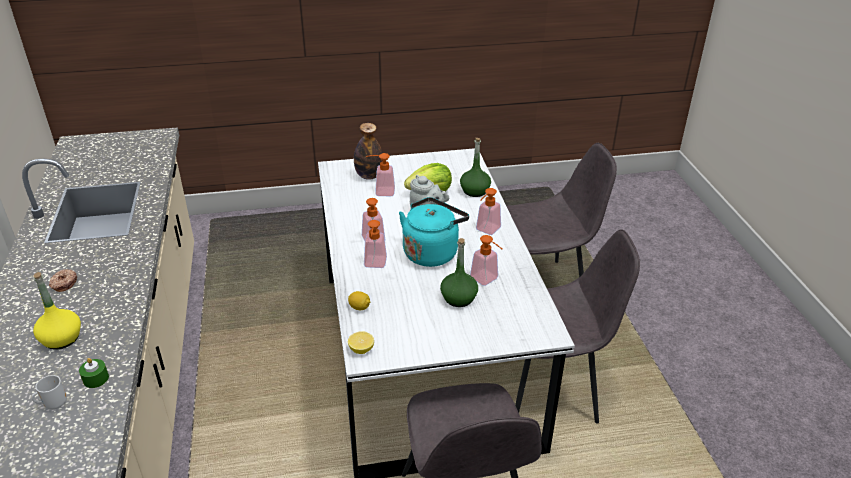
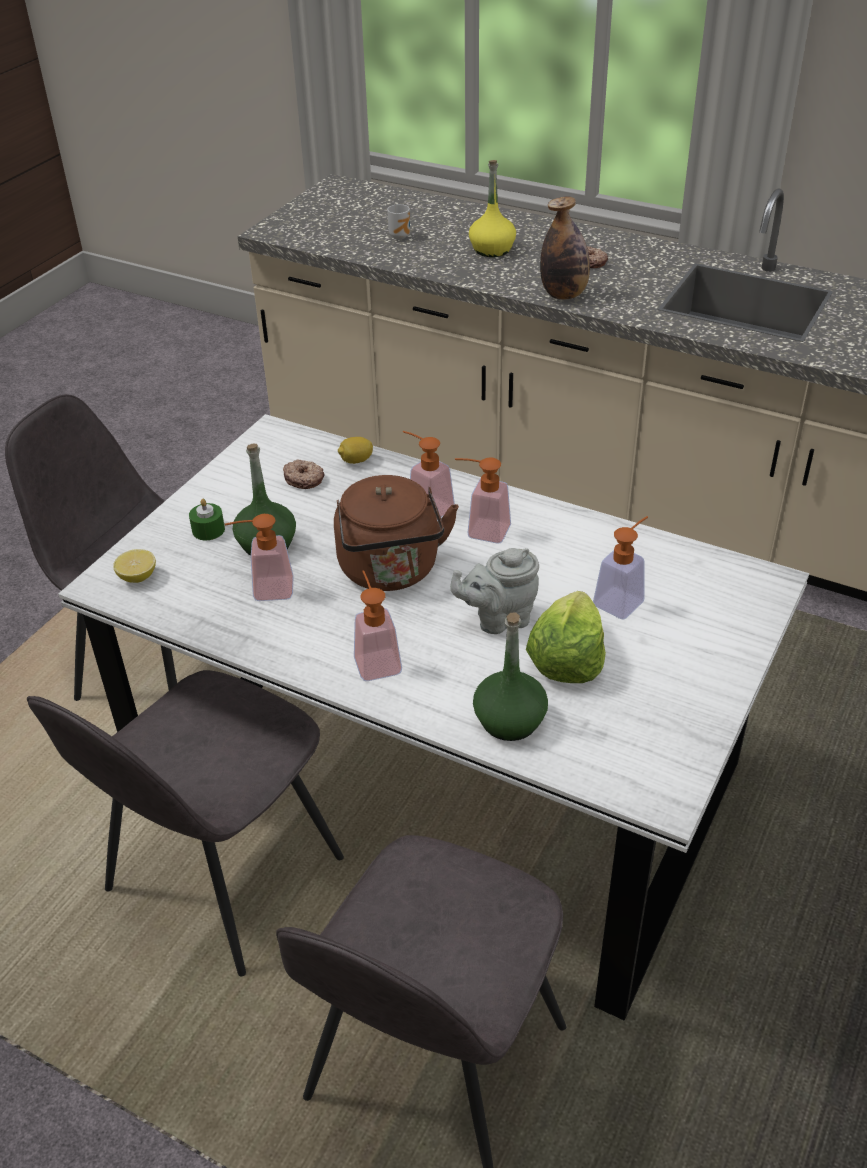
camera: 130 degrees right, 5 degrees up
green candle [79,358,109,388] -> green candle moved to [189,499,225,540]
lemon [348,331,374,354] -> lemon moved to [113,549,156,583]
bottle [354,123,383,180] -> bottle moved to [540,197,590,300]
turquoise kettle [399,197,469,267] -> brown kettle [334,475,459,591]
none -> donut [283,460,324,489]

